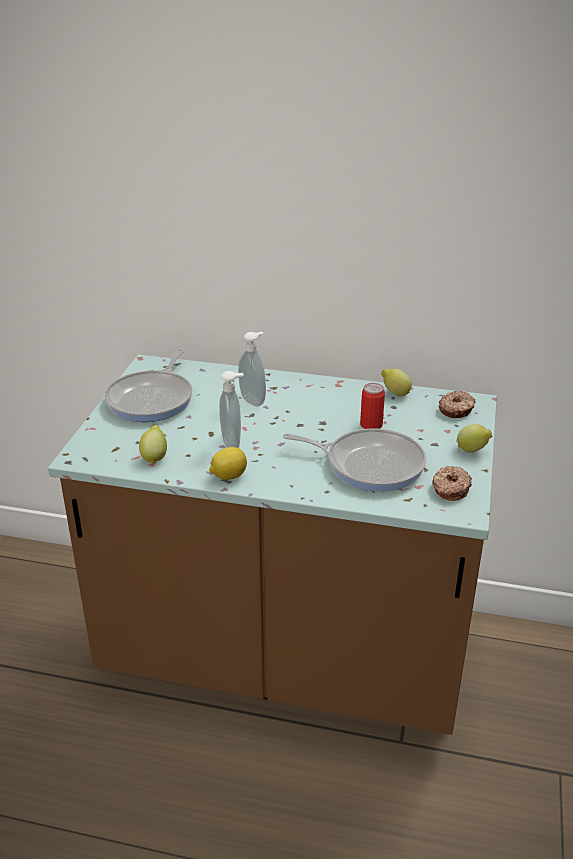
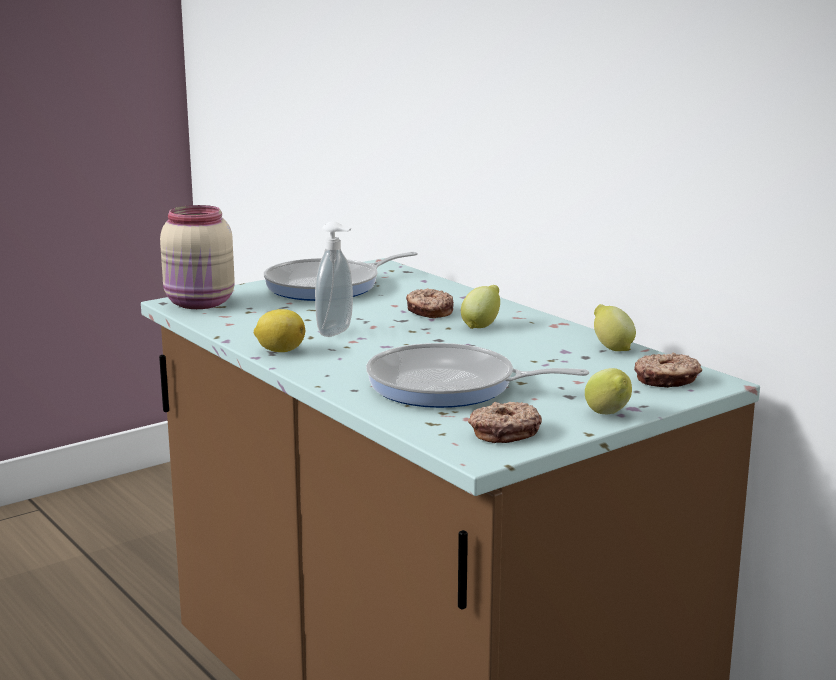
camera: 40 degrees right, 15 degrees down
lemon [139,425,167,465] -> lemon moved to [461,285,500,329]
soap dispenser [238,332,266,406] -> donut [406,288,454,318]
frying pan [283,429,427,492] -> frying pan turned 135 degrees clockwise [366,343,589,408]
can [360,383,385,429] -> none
none -> beige jar [160,205,235,309]

